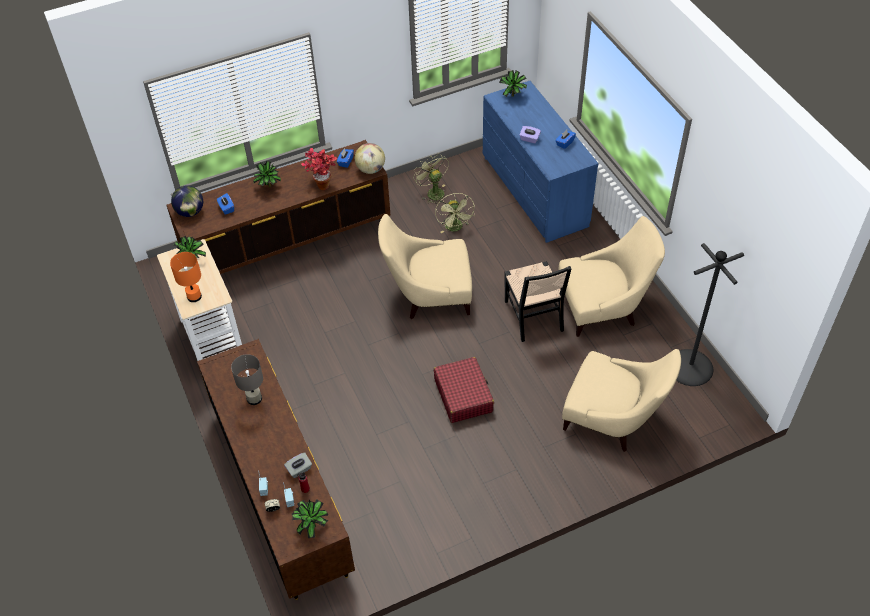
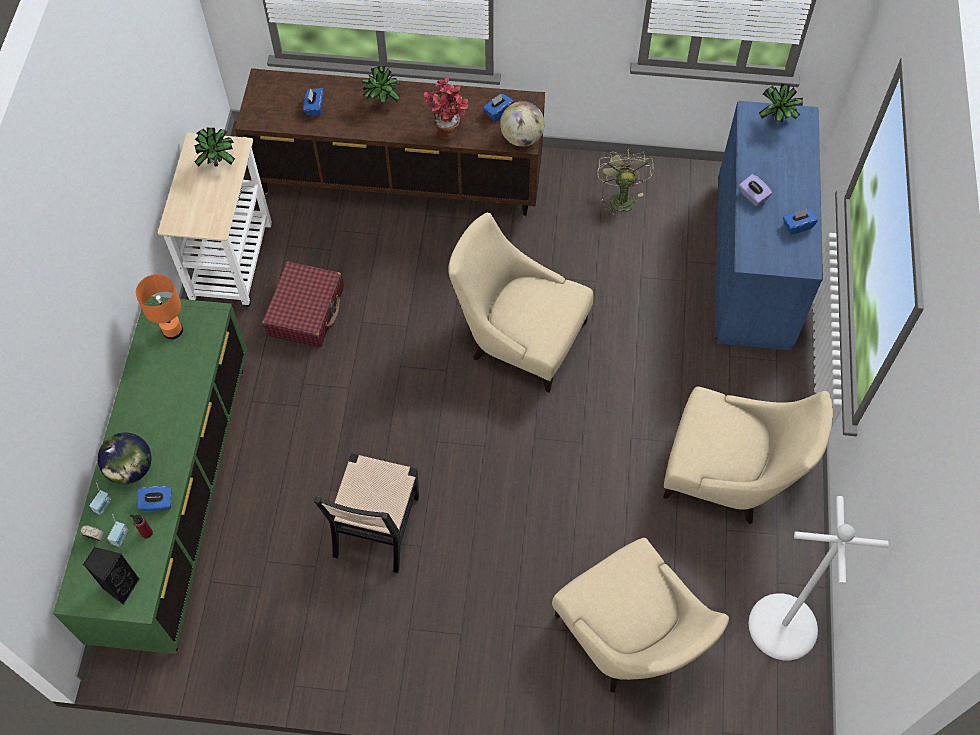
camera: 30 degrees right, 10 degrees up
orange table lamp [170,252,202,302] -> orange table lamp moved to [136,274,183,339]
globe [171,185,203,217] -> globe moved to [98,433,152,484]
brown cabinet [197,339,355,600] -> green cabinet [53,296,247,654]
grey table lamp [231,354,263,405] -> none
grey tissue box [284,452,312,478] -> blue tissue box [138,486,172,511]
potted plant [291,499,328,538] -> black speaker [83,547,140,605]
red suitcase [434,357,494,423] -> red suitcase moved to [262,262,344,347]
green fan [435,193,475,233] -> none
chair [504,261,571,342] -> chair moved to [314,454,419,573]
black clothes rack [676,243,744,386] -> white clothes rack [749,496,889,661]

